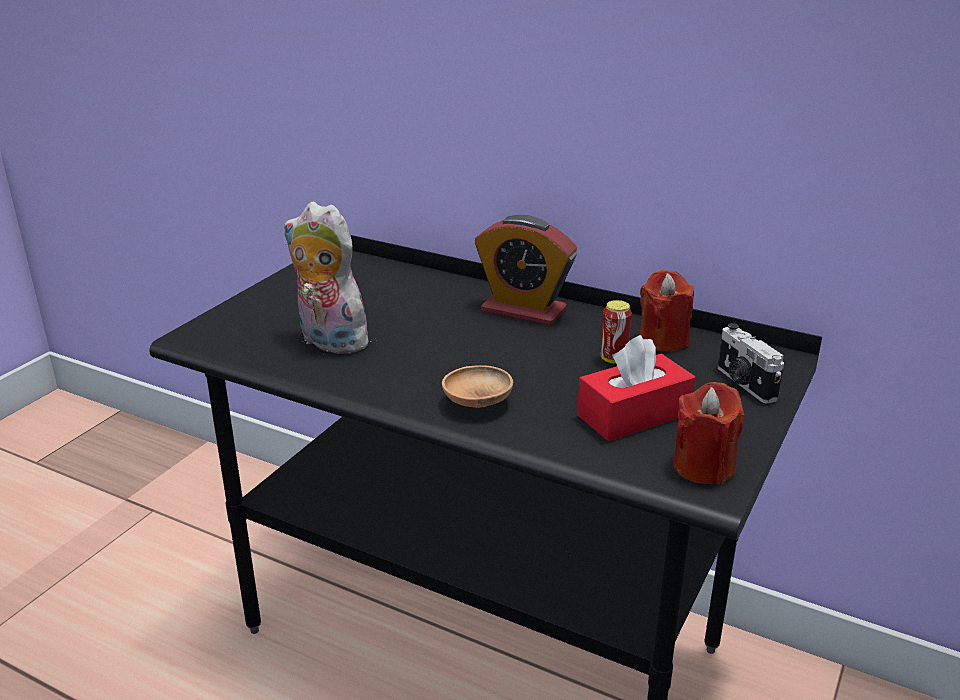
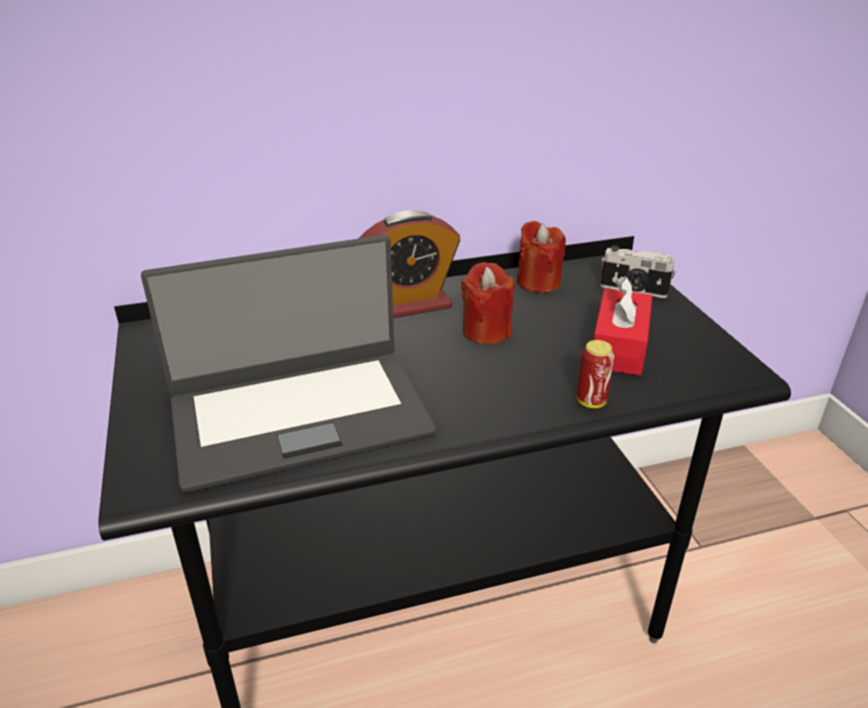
camera: 45 degrees left, 5 degrees up
plush toy [284,202,374,355] -> laptop [141,235,436,493]
brown bowl [442,365,513,408] -> none
can [601,300,632,363] -> can moved to [577,340,614,408]
red candle [673,382,745,485] -> red candle moved to [461,262,514,344]

